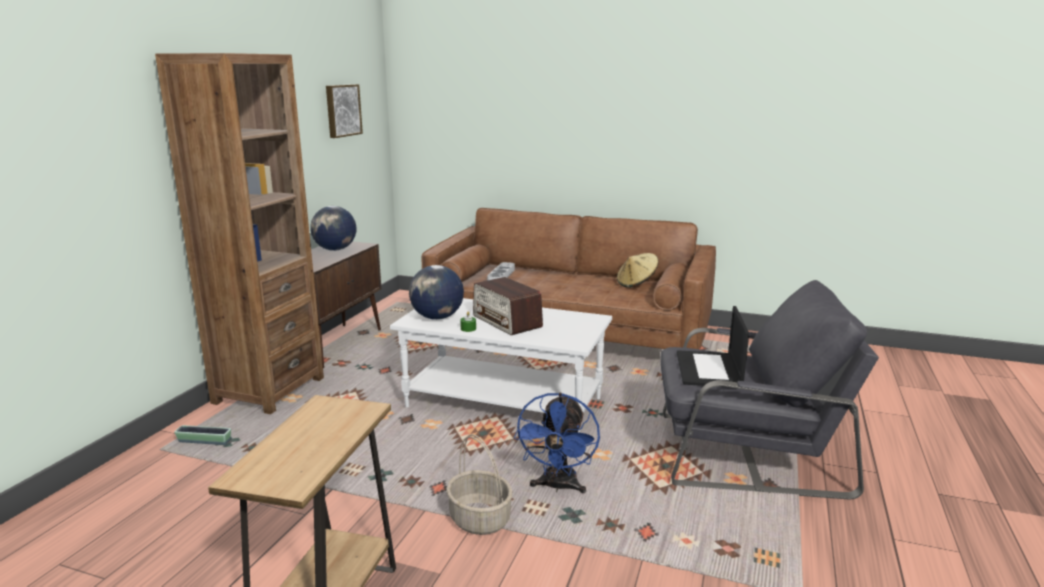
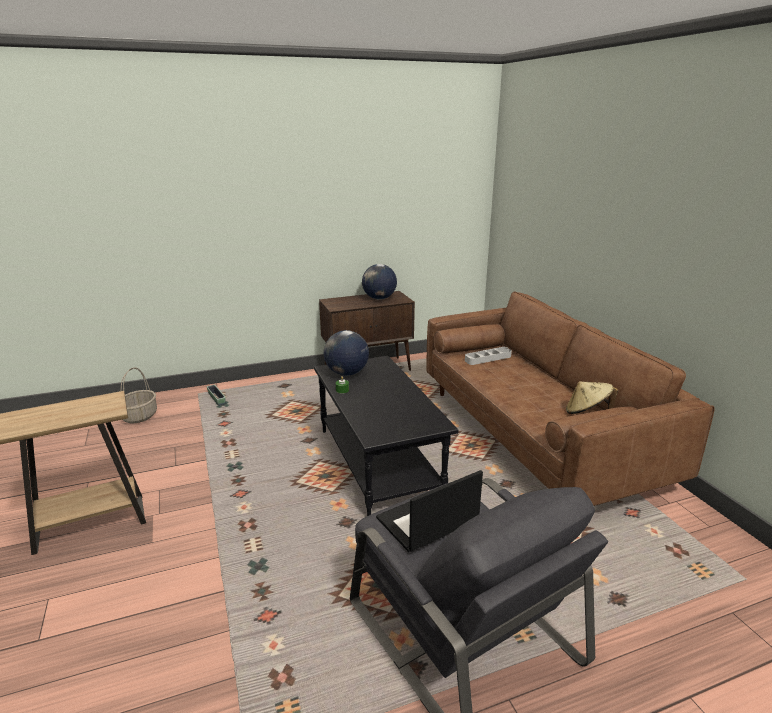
camera: 50 degrees right, 5 degrees up
brown bookcase [155,53,324,414] -> none
picture [326,84,363,138] -> none
white coffee table [390,298,612,433] -> black coffee table [314,356,459,516]
basket [446,434,513,535] -> basket moved to [121,367,157,423]
radio [473,277,543,335] -> none
blue fan [514,392,600,493] -> none

